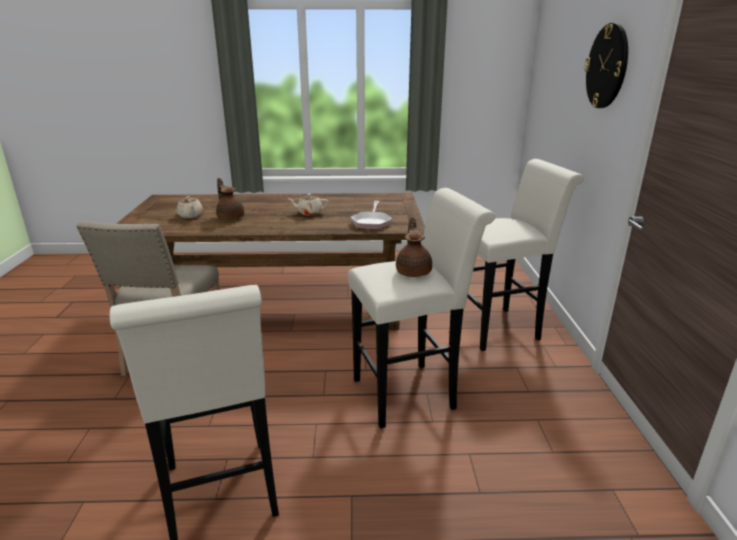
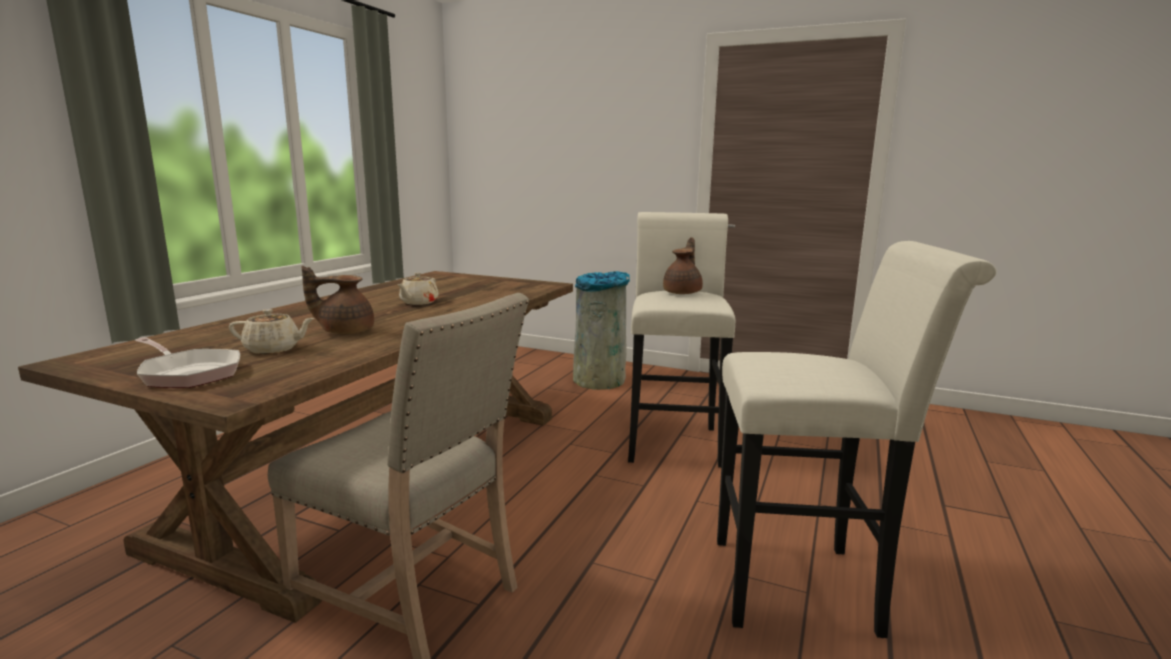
camera: 65 degrees left, 10 degrees down
frying pan [351,201,392,230] -> frying pan moved to [135,337,240,388]
brown teapot [396,217,432,277] -> brown teapot turned 90 degrees clockwise [663,237,703,294]
white stool [467,159,584,351] -> grey trash can [573,271,630,390]
wall clock [584,23,628,108] -> none

